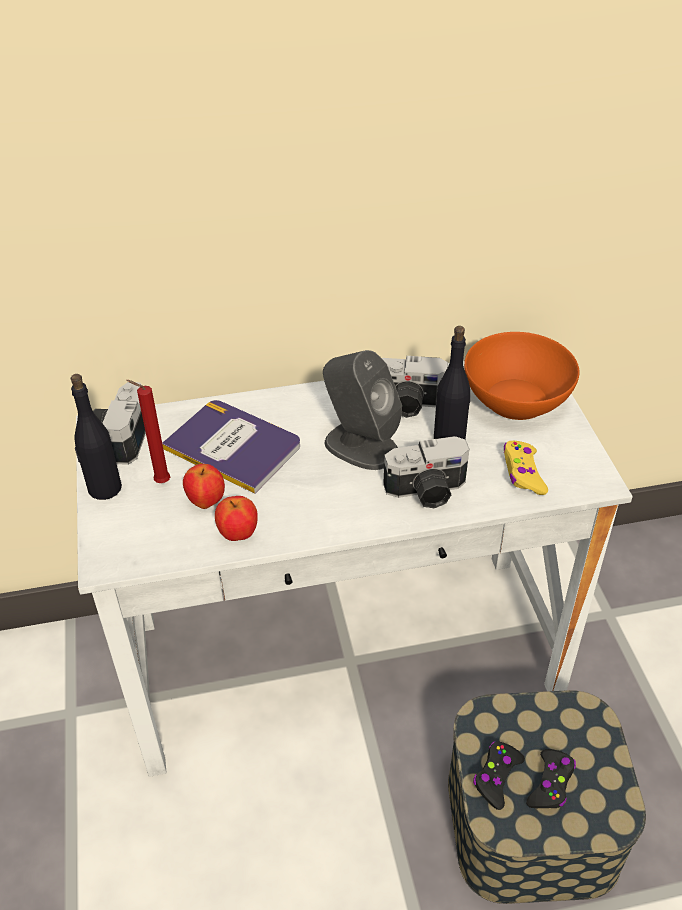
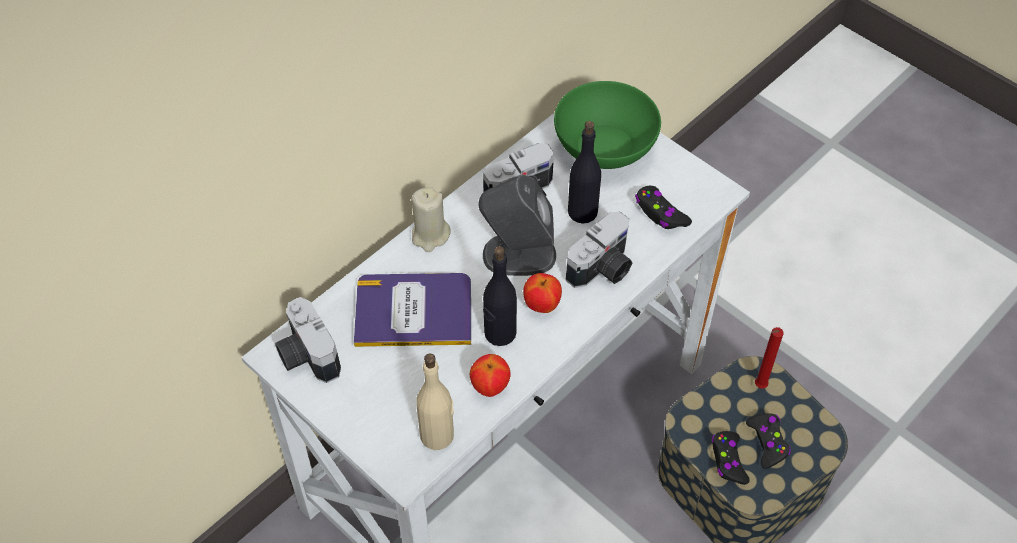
camera: 35 degrees left, 10 degrees up
black bottle [71,374,122,500] -> black bottle moved to [483,246,517,346]
red candle [126,380,170,483] -> red candle moved to [755,327,783,389]
apple [183,464,225,509] -> apple moved to [523,273,562,313]
orange bowl [464,332,579,420] -> green bowl [554,81,661,169]
yellow game controller [504,441,548,495] -> black game controller [635,186,692,229]
none -> beige candle [411,187,450,252]
none -> beige bottle [416,354,454,450]

